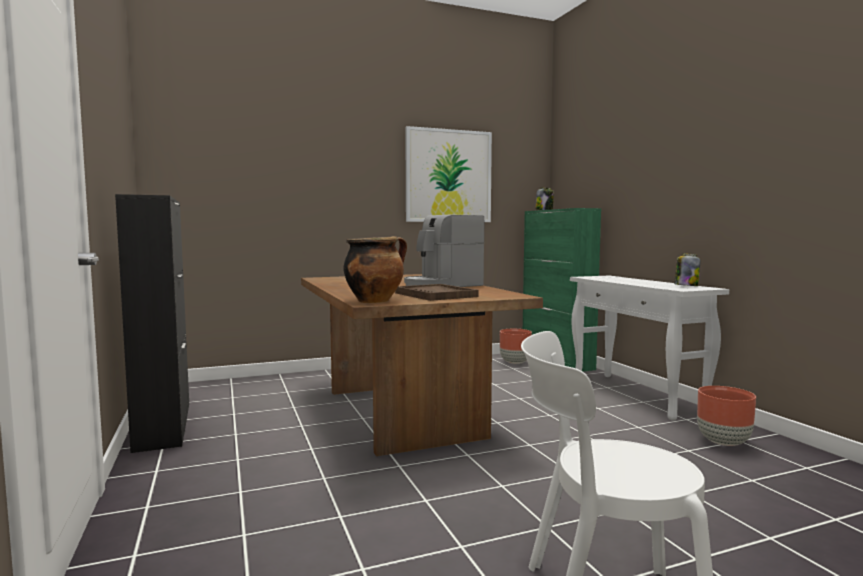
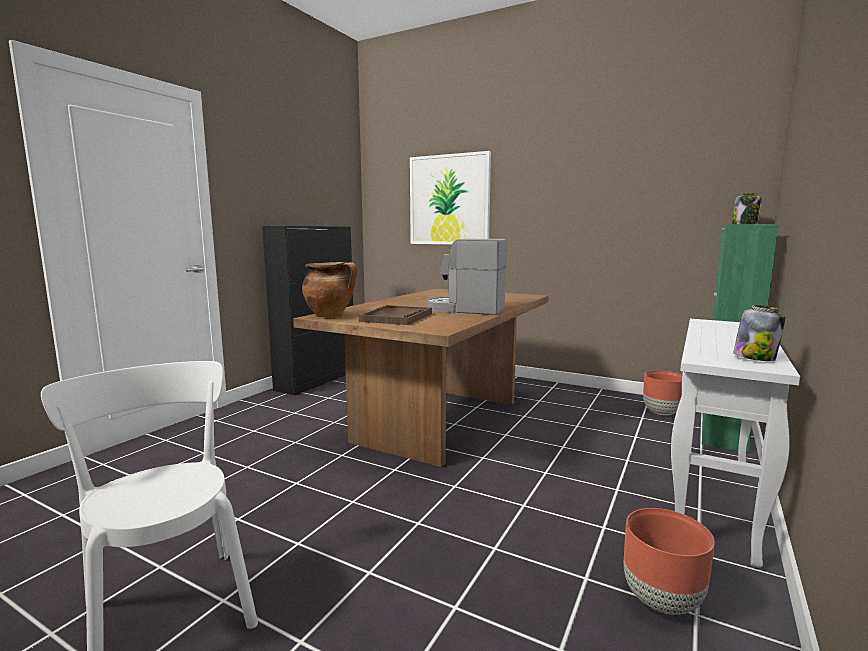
camera: 50 degrees right, 5 degrees up
picture [405,126,492,222] -> picture moved to [410,151,491,244]

